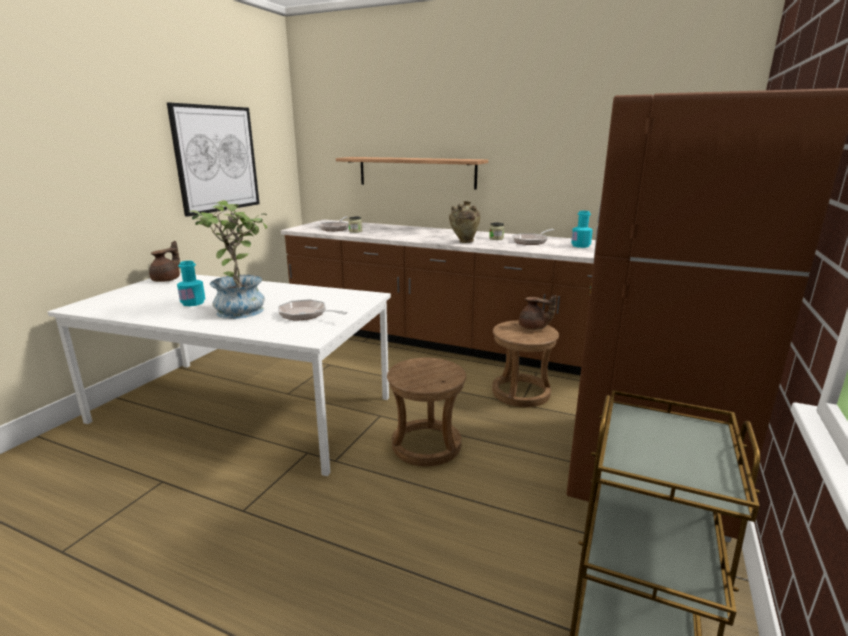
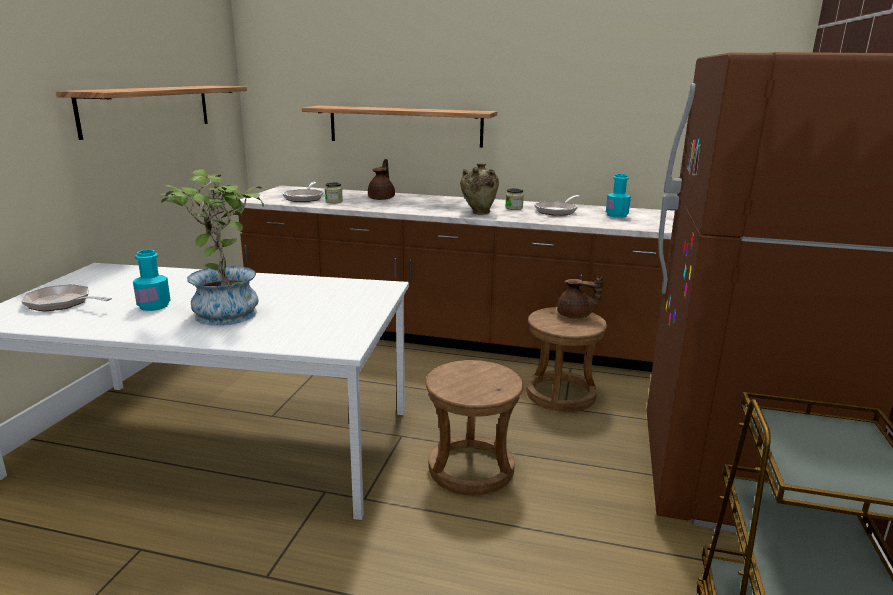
camera: 10 degrees left, 0 degrees up
brown teapot [149,241,180,282] -> brown teapot moved to [368,159,395,200]
picture [167,102,260,217] -> shelf [56,86,247,140]
frying pan [278,299,348,321] -> frying pan moved to [21,284,112,312]

